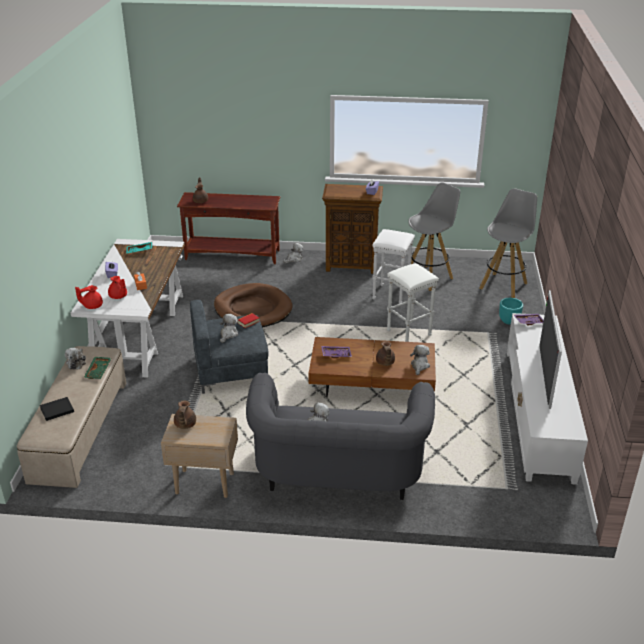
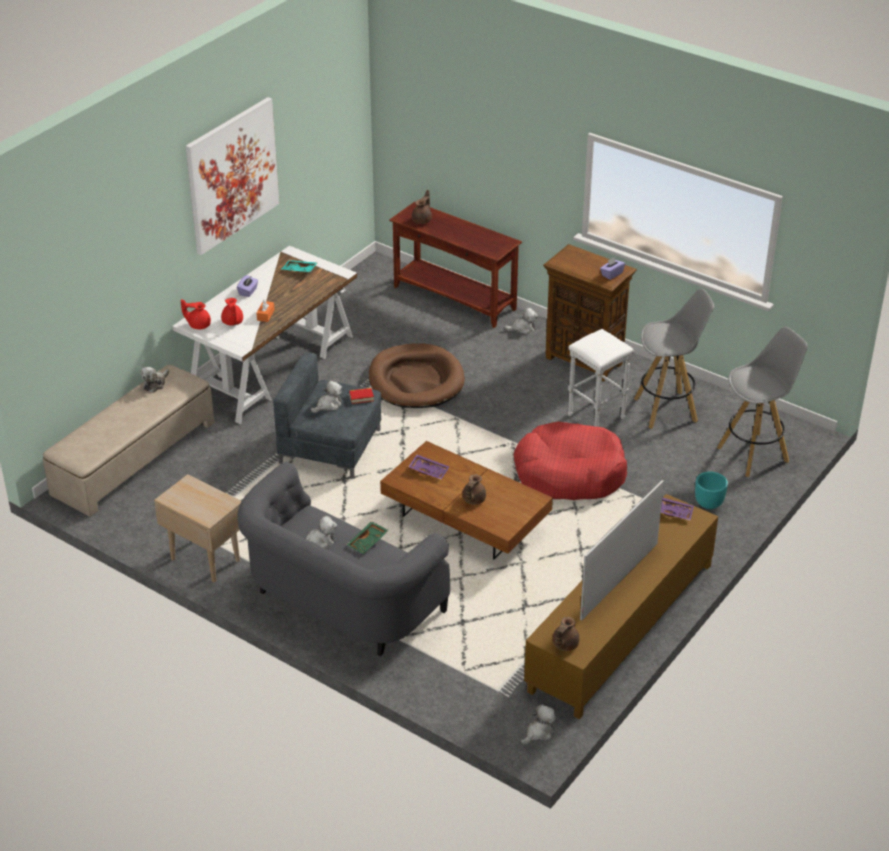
camera: 30 degrees right, 5 degrees up
black book [40,397,74,421] -> none
green tray [84,357,111,379] -> green tray moved to [347,521,389,554]
brown teapot [174,400,196,429] -> brown teapot moved to [552,617,579,651]
white stool [387,263,439,342] -> red dog bed [513,422,627,500]
plush toy [410,345,430,375] -> plush toy moved to [521,704,556,745]
white tv stand [507,313,588,485] -> brown tv stand [524,494,718,719]
none -> picture [186,97,280,255]

